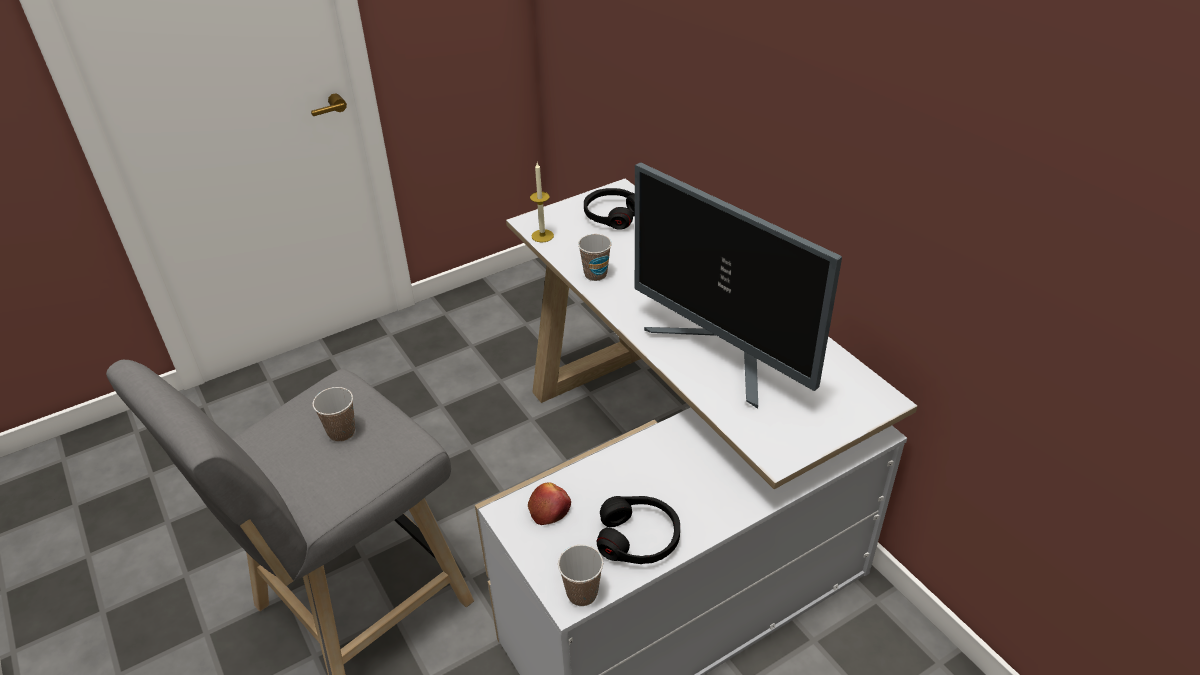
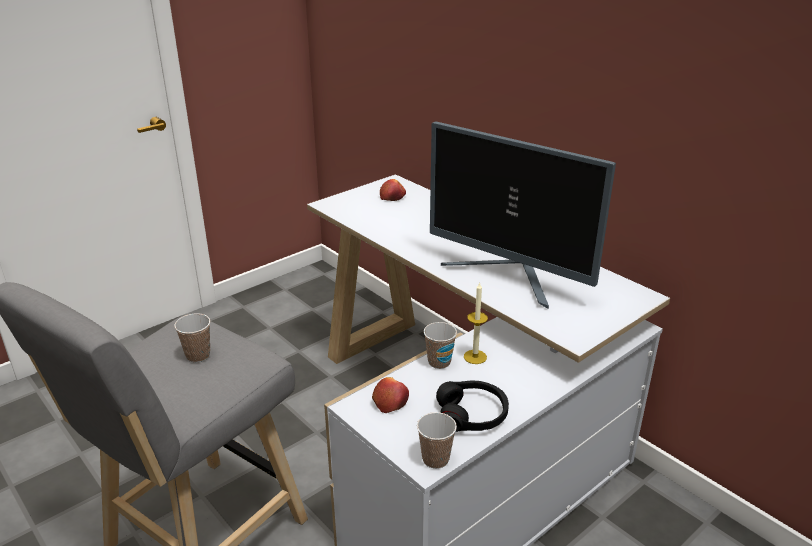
camera: 10 degrees left, 10 degrees down
candle [530,163,554,243] -> candle moved to [464,283,488,364]
cup [578,234,612,281] -> cup moved to [424,322,457,369]
black headphones [584,188,635,230] -> apple [380,179,406,201]

